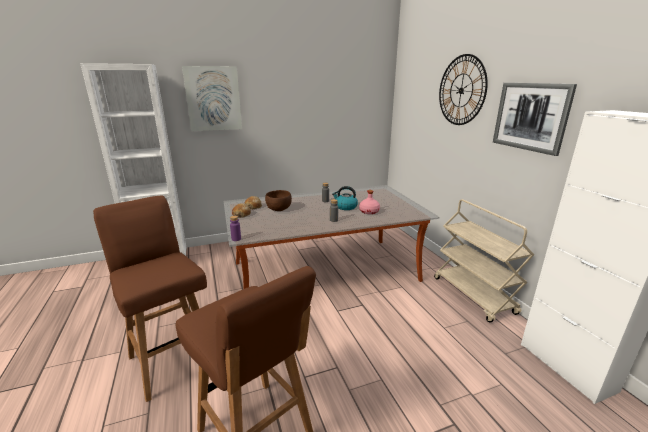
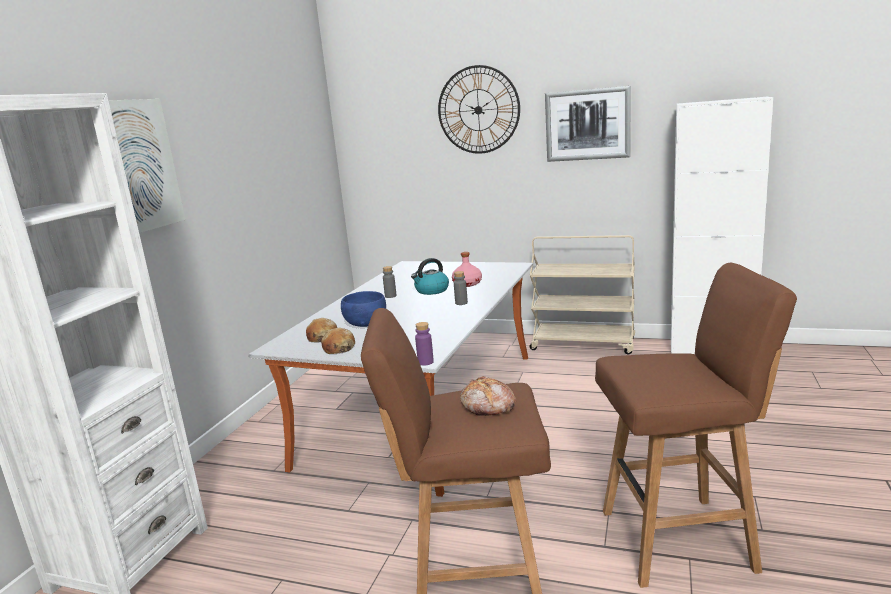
camera: 50 degrees left, 5 degrees down
brown bowl [265,190,292,211] -> blue bowl [341,291,386,327]
none -> bread [460,376,516,416]

